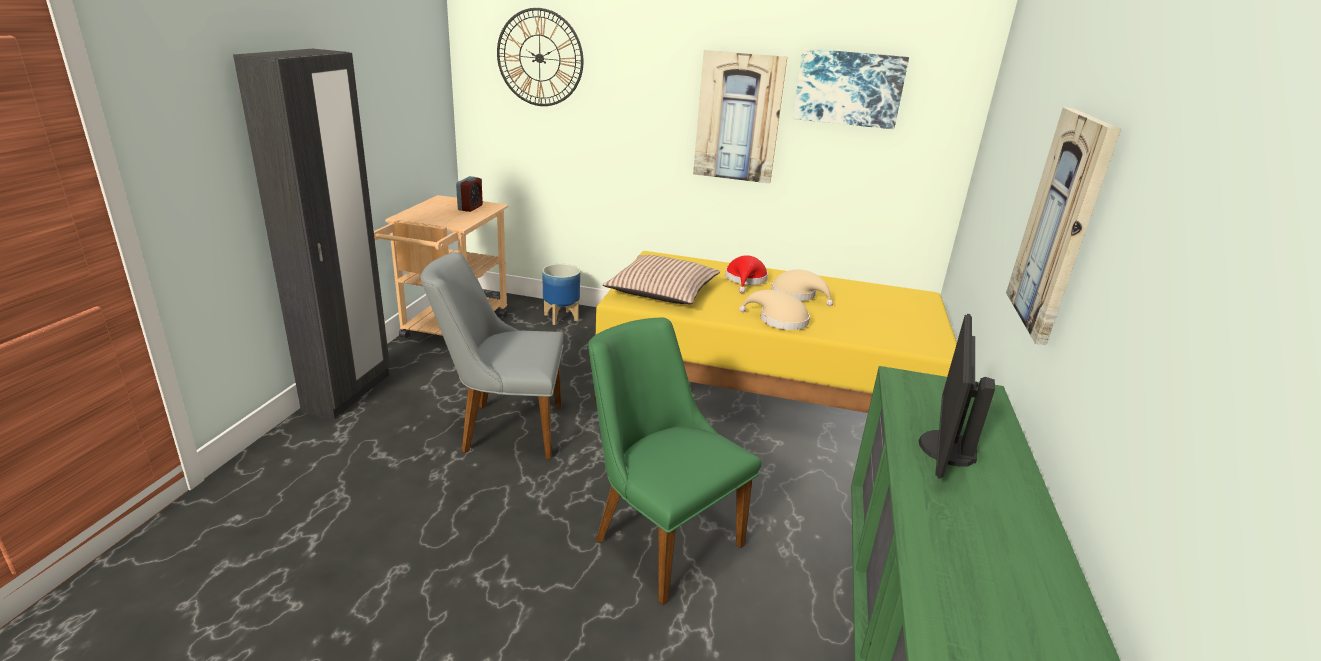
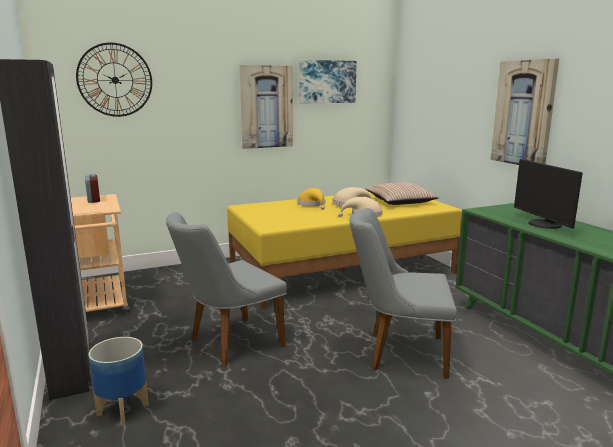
camera: 35 degrees left, 10 degrees down
planter [542,264,580,325] -> planter moved to [89,337,149,425]
green chair [588,318,762,605] -> grey chair [349,208,457,379]
pillow [603,255,720,304] -> pillow moved to [366,182,439,205]
red hat [725,255,768,293] -> yellow hat [298,188,325,210]

